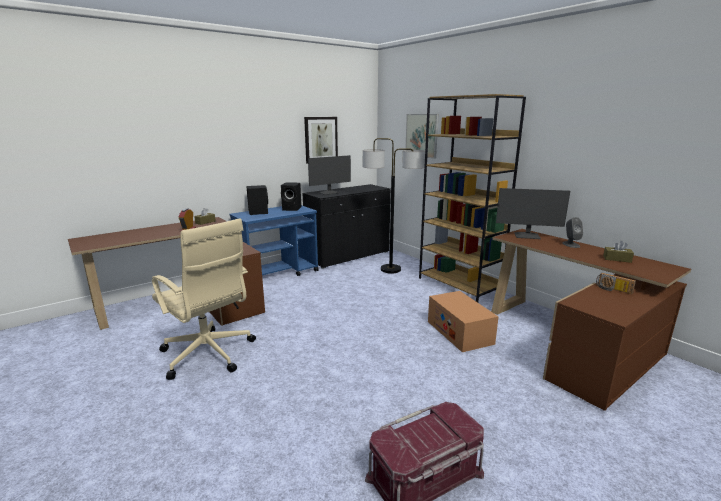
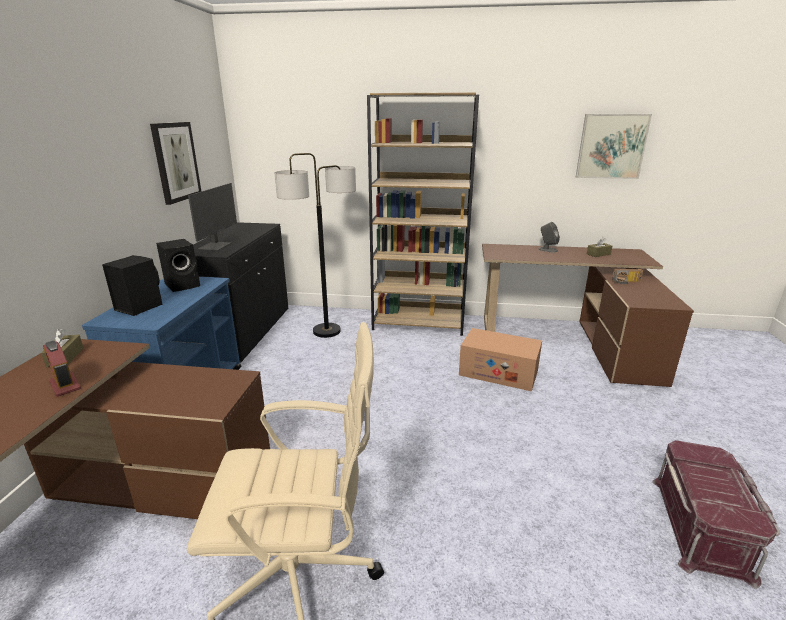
camera: 45 degrees left, 5 degrees up
picture [405,114,439,159] -> picture moved to [576,114,652,179]
monitor [496,188,570,239] -> none

